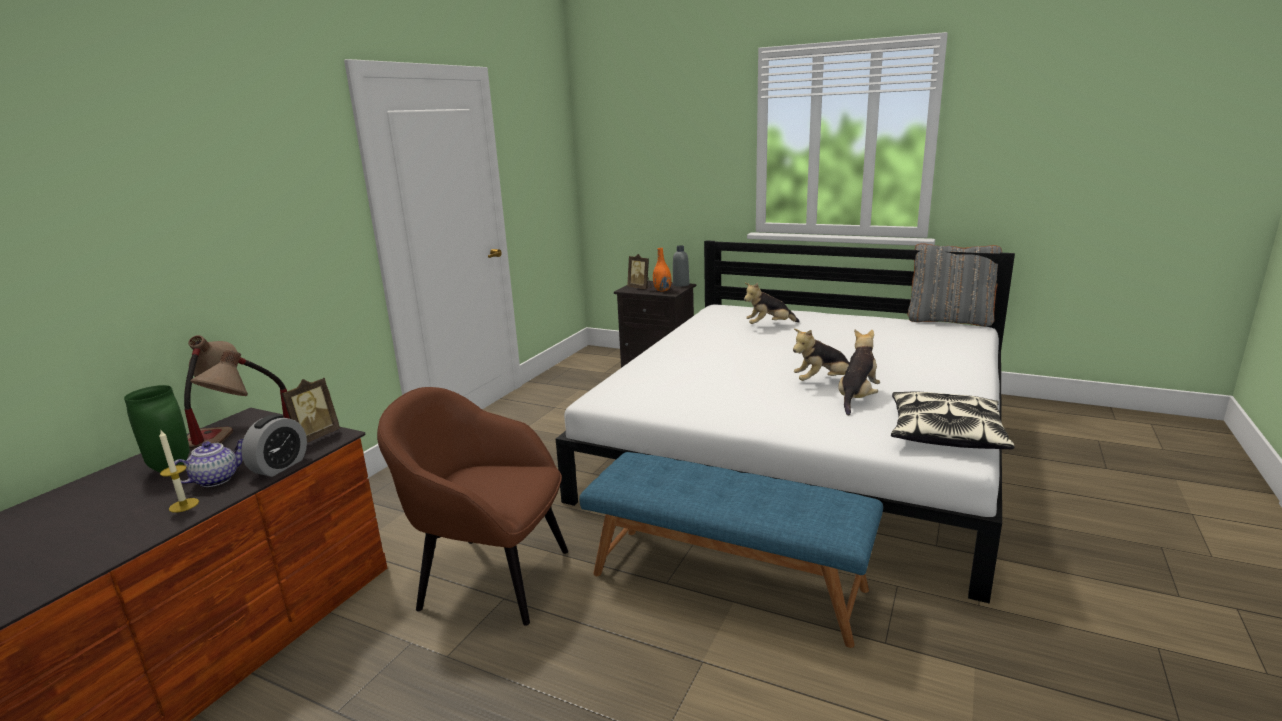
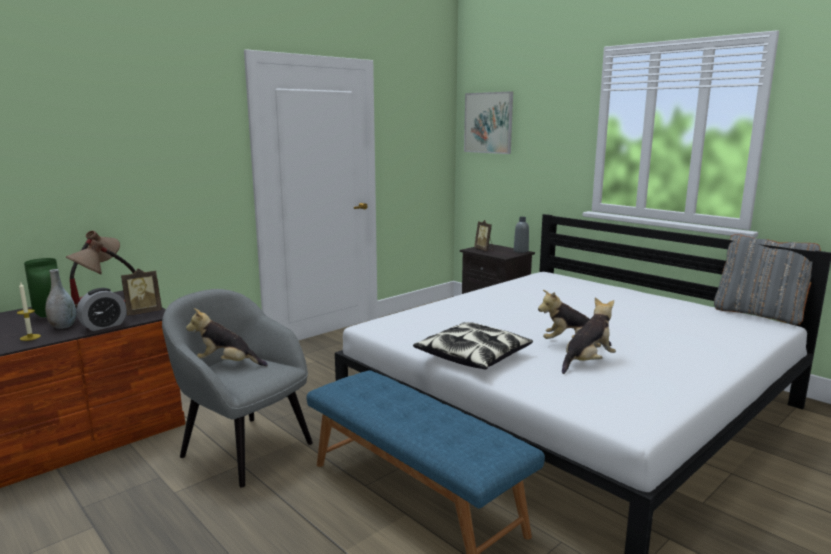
camera: 20 degrees right, 5 degrees down
teapot [174,439,243,487] -> grey vase [45,269,76,329]
brown armchair [377,387,568,626] -> grey armchair [162,289,313,488]
orange vase [653,248,672,291] -> none
plush toy [744,283,800,324] -> plush toy moved to [186,308,268,366]
pillow [891,392,1015,449] -> pillow moved to [413,322,533,369]
none -> picture [464,91,513,154]

